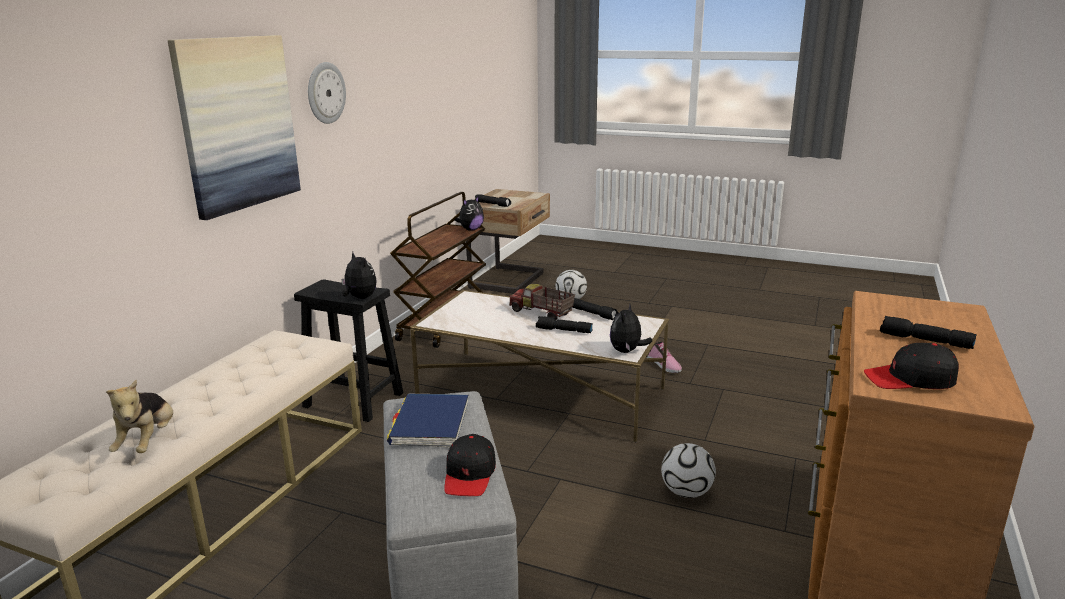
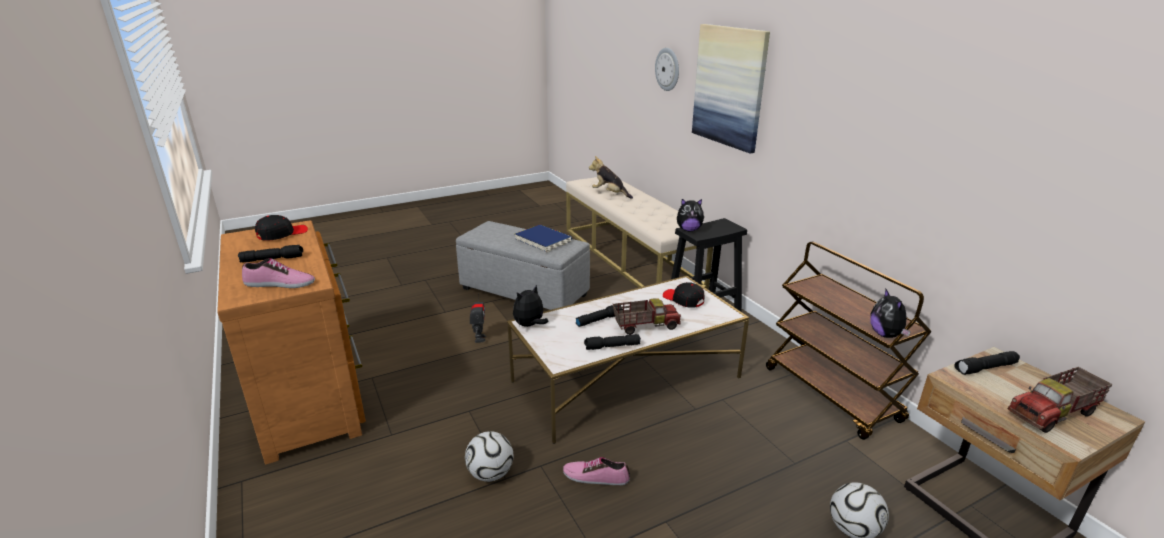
camera: 130 degrees right, 5 degrees up
wall clock [308,62,346,124] -> wall clock moved to [655,48,679,91]
black cap [444,434,496,496] -> black cap moved to [663,282,704,308]
plush toy [610,304,652,353] -> plush toy turned 105 degrees counterclockwise [513,285,548,327]
football [661,443,716,498] -> football moved to [465,431,513,482]
none -> shoe [242,258,315,288]
none -> toy robot [470,293,486,343]
none -> toy truck [1008,367,1113,433]

